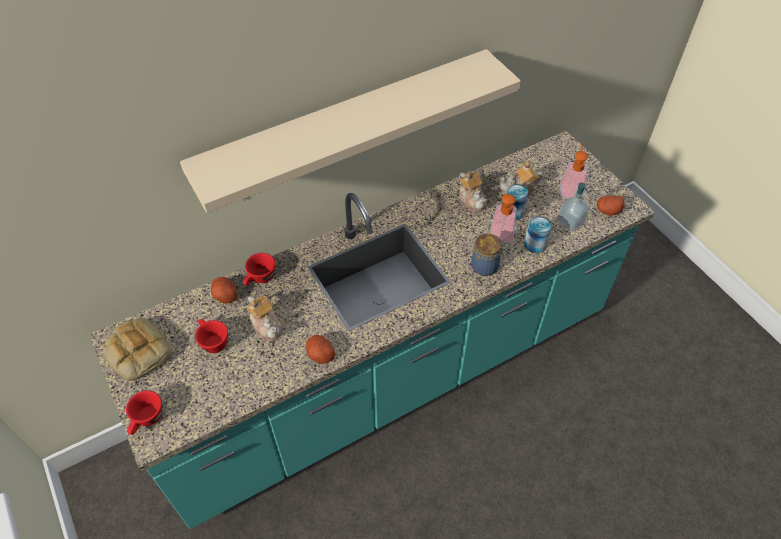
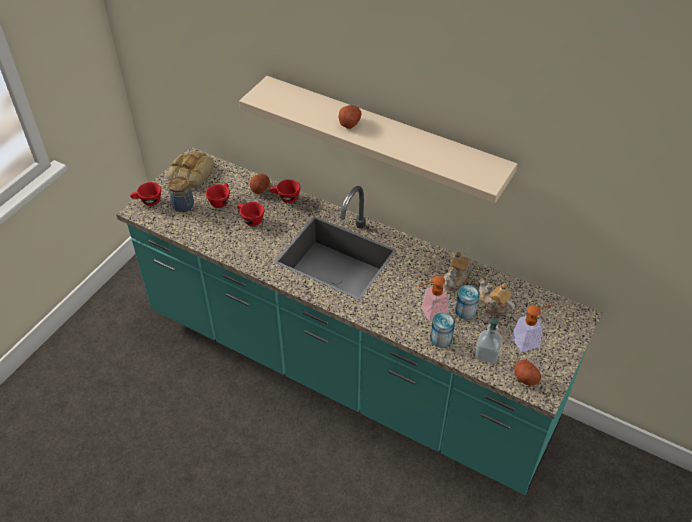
camera: 60 degrees right, 5 degrees down
teapot [246,296,282,342] -> red cup [237,202,265,226]
potato [306,335,335,364] -> potato moved to [339,105,361,129]
jar [471,233,505,276] -> jar moved to [168,177,194,212]

